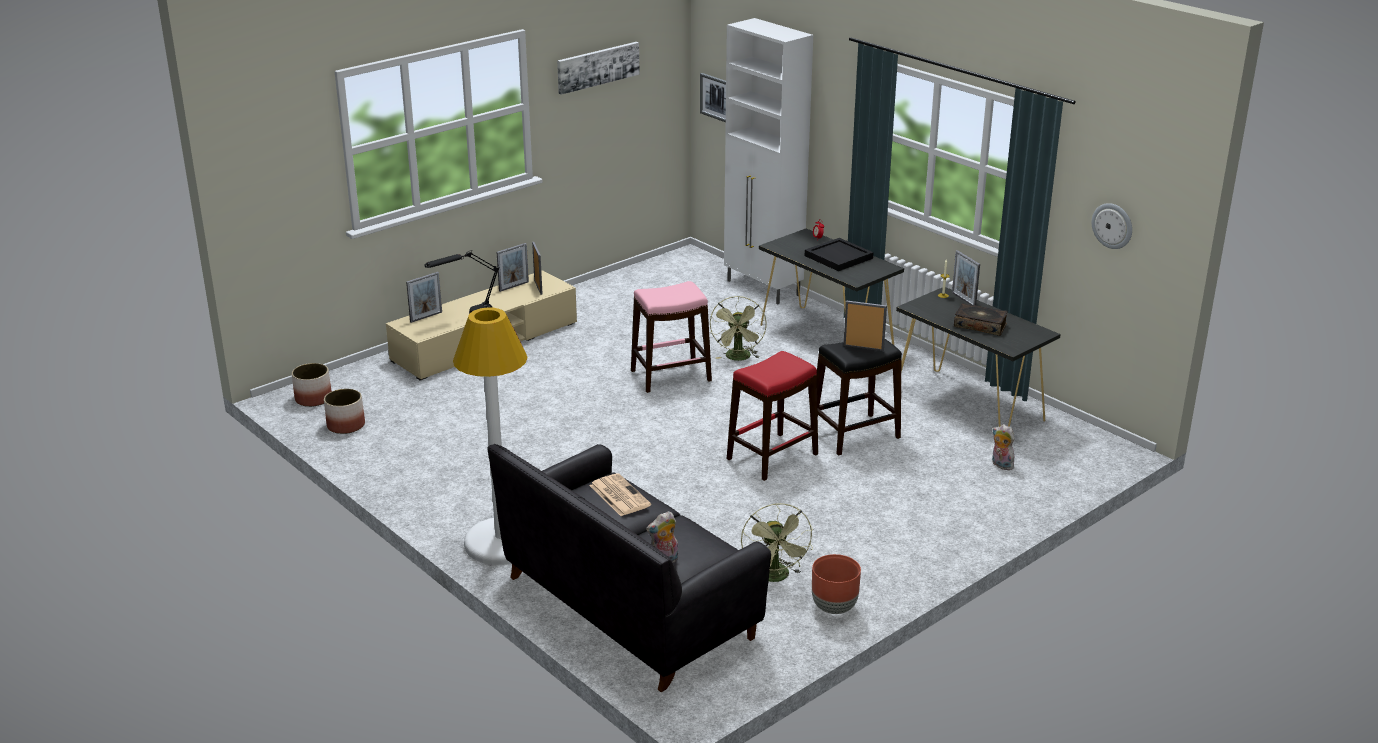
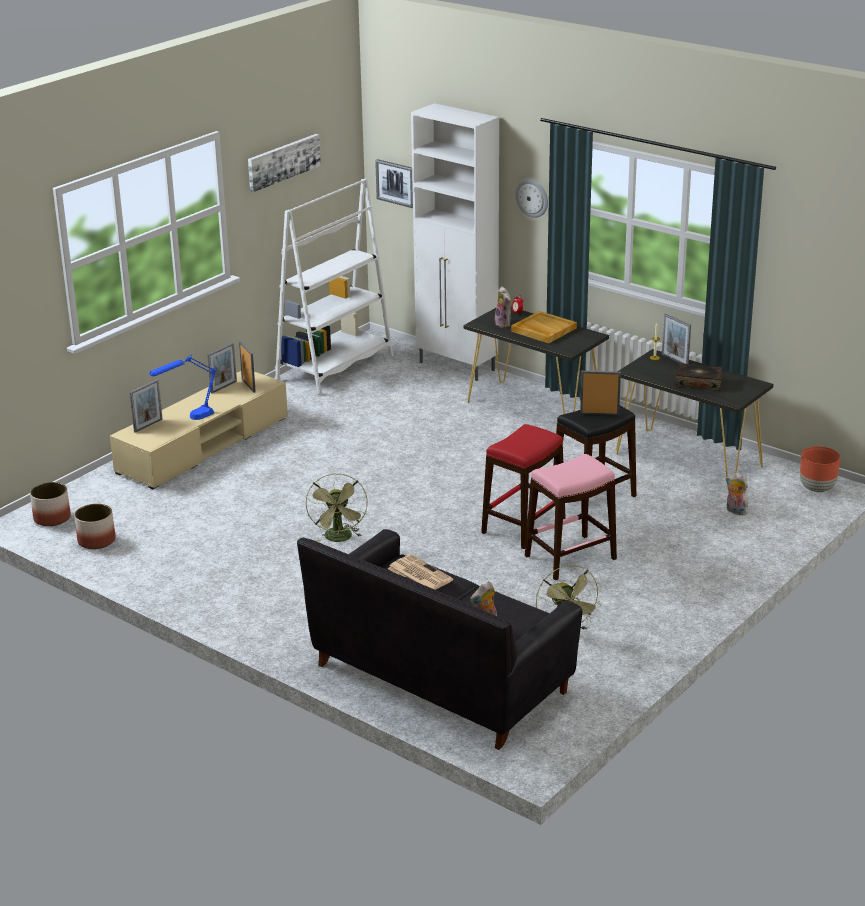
camera: 10 degrees left, 0 degrees up
black table lamp [425,250,500,314] -> blue table lamp [149,355,217,420]
white floor lamp [453,307,528,565] -> none
pink stool [631,281,712,393] -> pink stool moved to [525,454,617,580]
green fan [710,296,767,361] -> green fan moved to [306,473,368,542]
black tray [805,238,873,271] -> beige tray [511,311,577,343]
brown planter [812,554,861,614] -> brown planter moved to [800,446,840,492]
wall clock [1092,203,1132,249] -> wall clock moved to [515,179,548,218]
none -> white bookcase [275,178,393,395]
none -> plush toy [495,286,512,328]

